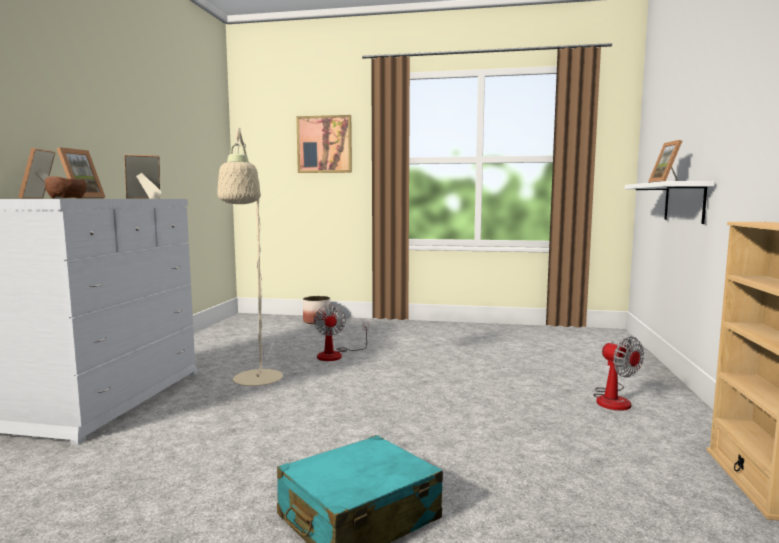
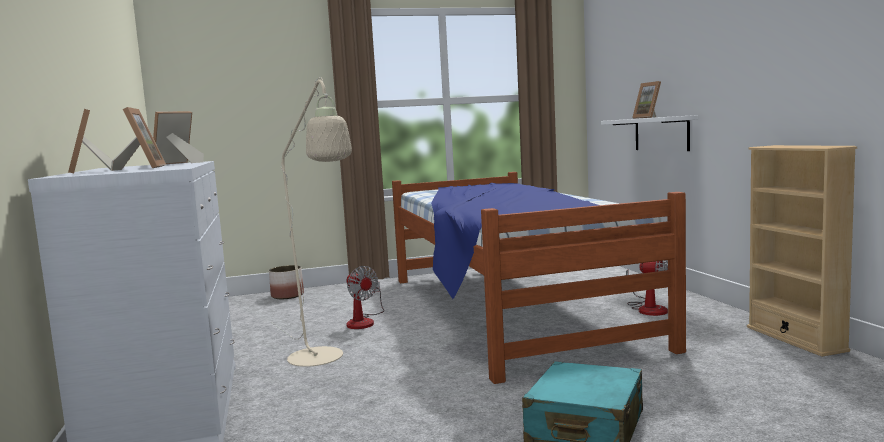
camera: 25 degrees left, 0 degrees up
brown bowl [45,176,87,198] -> none
picture [296,115,352,173] -> none
none -> bed [392,172,686,384]

